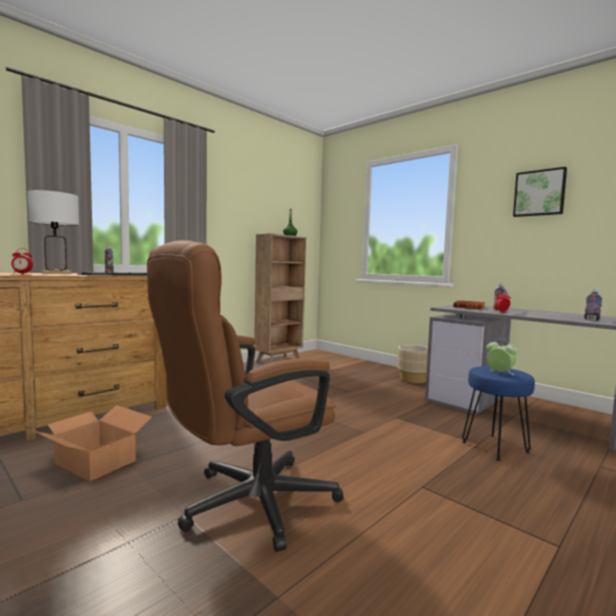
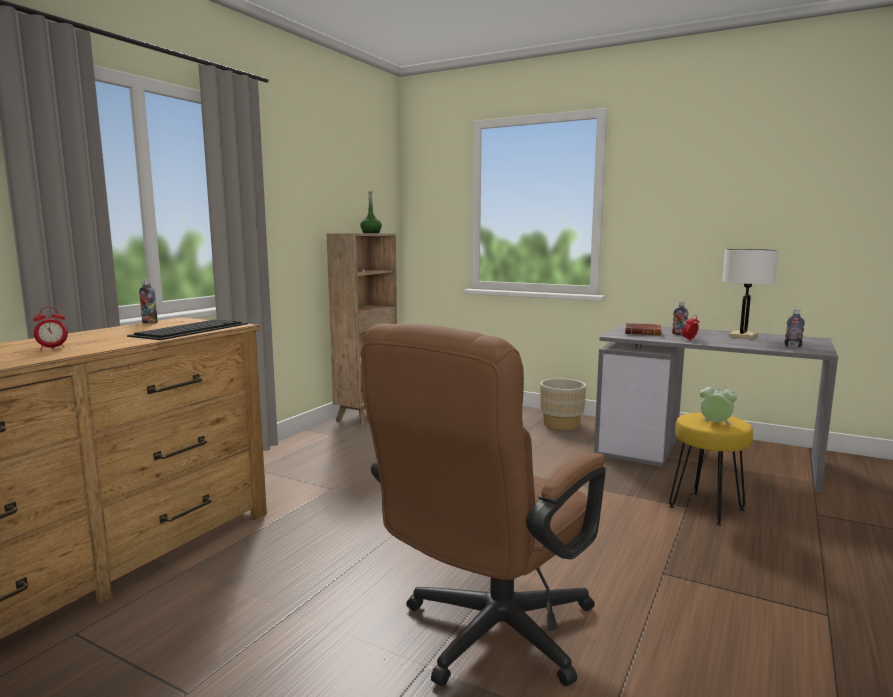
camera: 15 degrees left, 5 degrees up
white table lamp [27,190,79,274] -> white table lamp moved to [722,249,778,339]
cardboard box [31,405,152,481] -> none
blue stool [462,366,535,461] -> yellow stool [669,413,753,526]
picture [513,167,567,217] -> none

